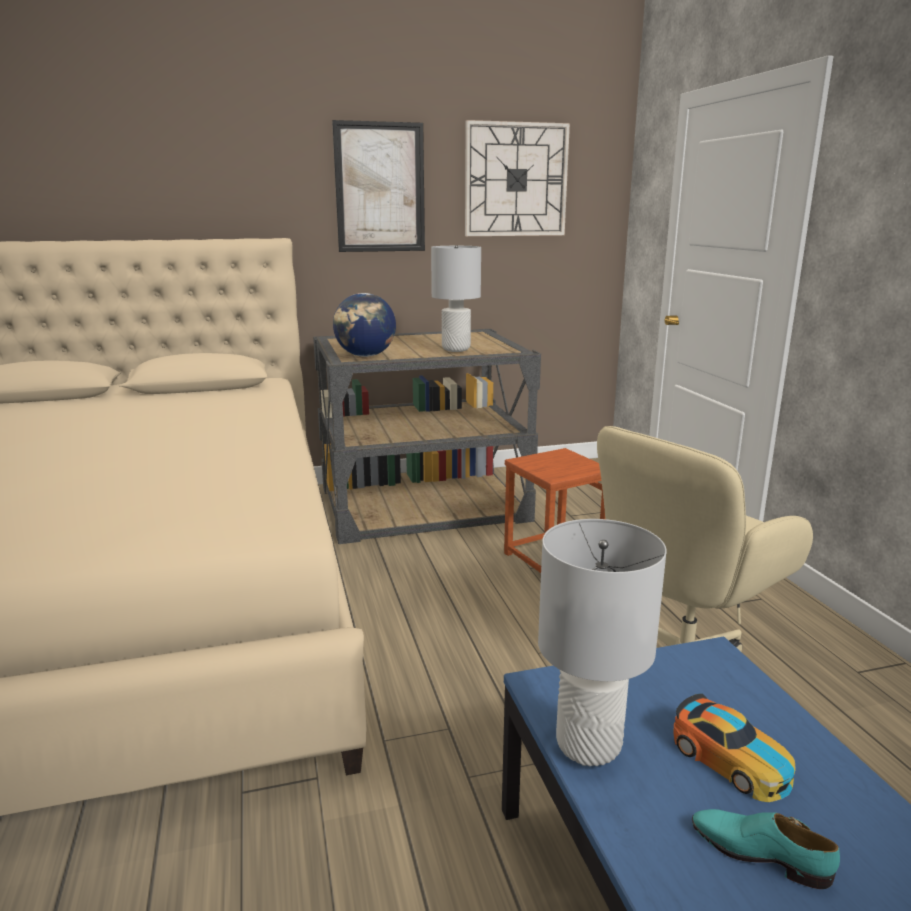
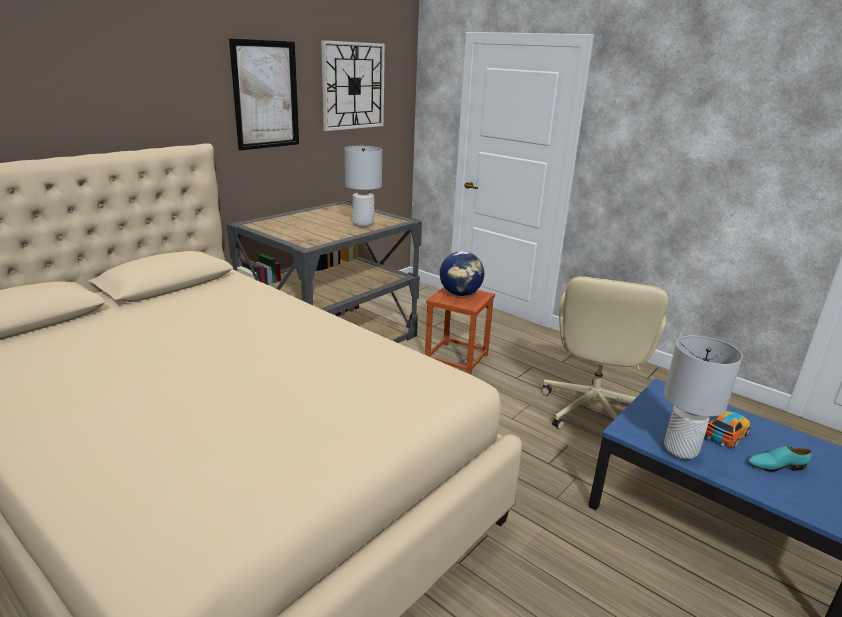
camera: 35 degrees left, 5 degrees up
globe [333,293,396,357] -> globe moved to [440,251,484,296]
toy car [673,693,796,802] -> toy car turned 60 degrees counterclockwise [705,411,751,448]

